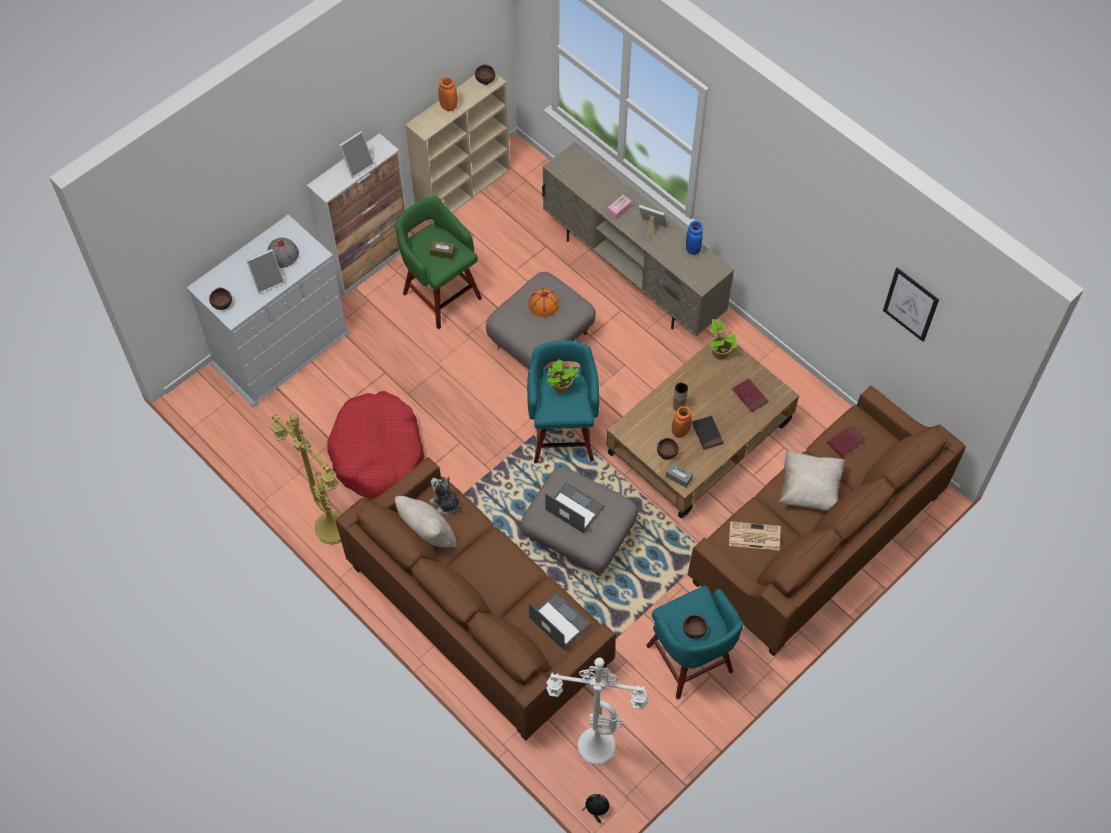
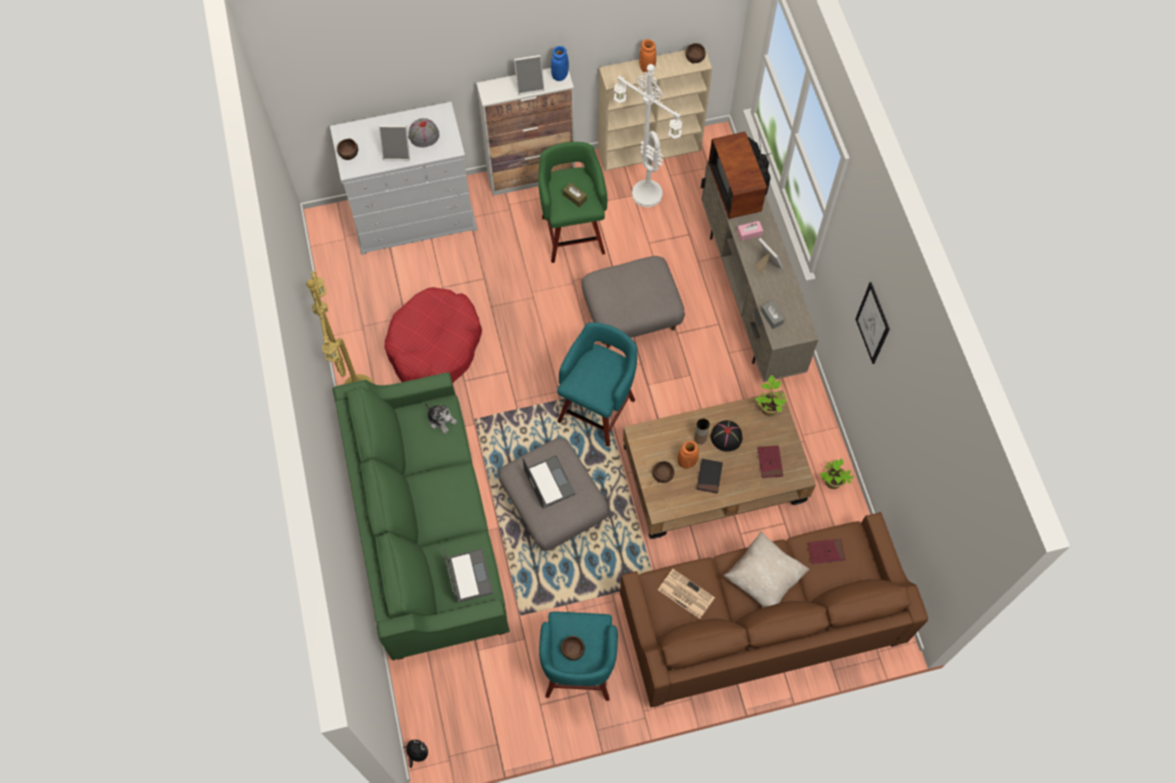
camera: 30 degrees right, 5 degrees up
brown sofa [336,457,616,741] -> green sofa [333,372,510,660]
beige pillow [395,496,457,547] -> none
plush toy [430,476,461,514] -> plush toy turned 150 degrees clockwise [425,403,457,434]
orange hat [528,288,559,317] -> none
white floor lamp [546,658,648,765] -> white floor lamp moved to [614,64,682,207]
potted plant [547,359,579,394] -> potted plant moved to [820,458,854,489]
grey tissue box [666,462,693,488] -> grey tissue box moved to [761,301,784,329]
blue vase [686,221,703,255] -> blue vase moved to [551,46,569,81]
picture [883,268,939,342] -> picture moved to [855,282,890,364]
none -> television [708,130,771,219]
none -> black hat [710,420,742,452]

